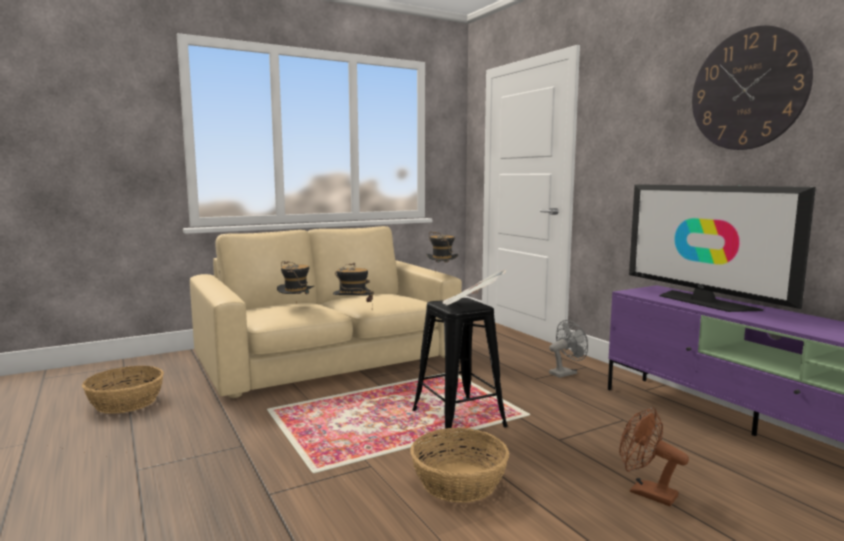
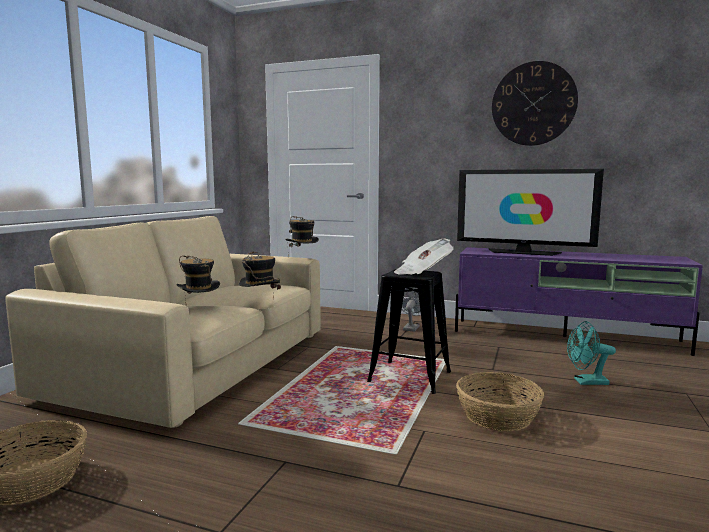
camera: 40 degrees left, 0 degrees up
brown fan [619,407,689,506] -> turquoise fan [567,321,616,385]

